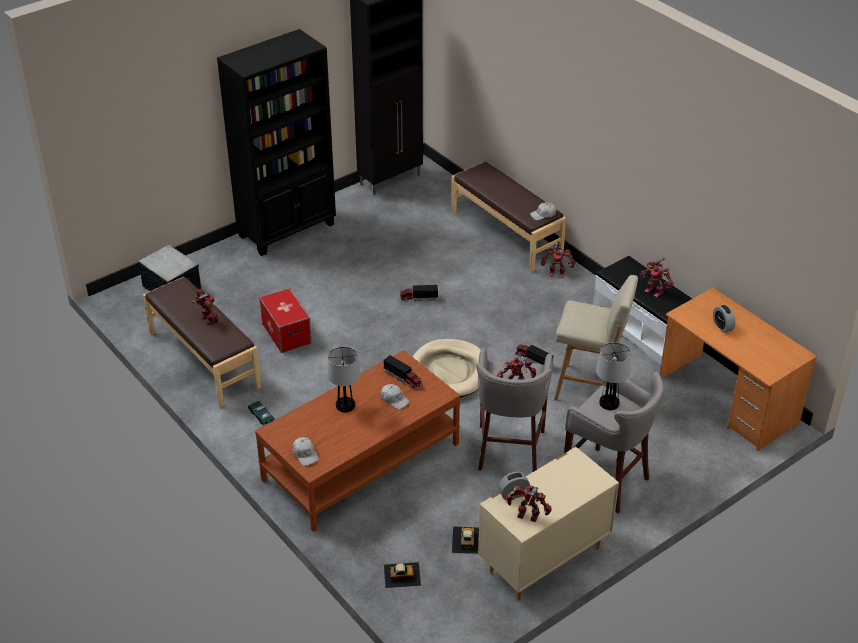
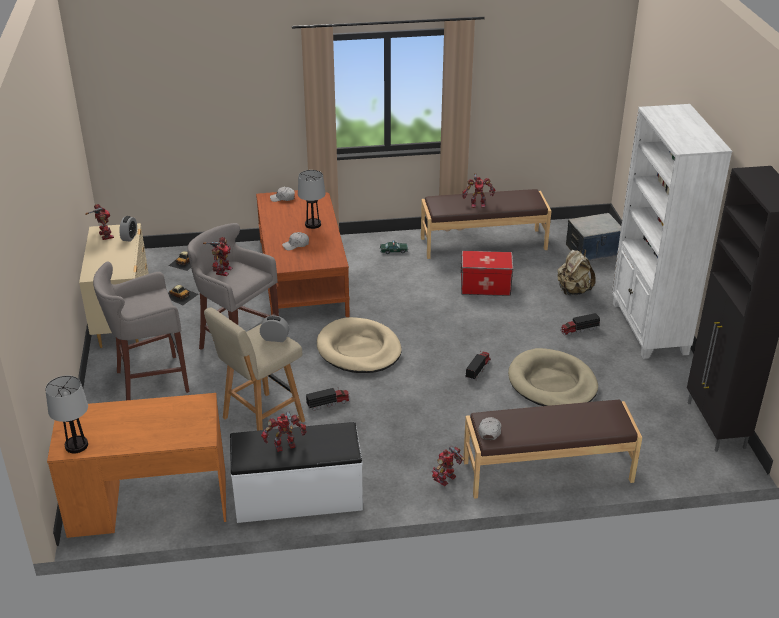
camera: 120 degrees right, 5 degrees down
black bookcase [217,29,336,256] -> white bookcase [612,104,732,359]
toy truck [383,355,423,390] -> toy truck moved to [560,313,600,336]
toy robot [506,485,552,522] -> toy robot turned 75 degrees counterclockwise [85,204,114,240]
table lamp [596,342,631,410] -> table lamp moved to [45,375,88,453]
alarm clock [713,305,735,333] -> alarm clock moved to [260,316,289,342]
none -> beige dog bed [508,348,598,406]
none -> beige backpack [557,249,596,295]

